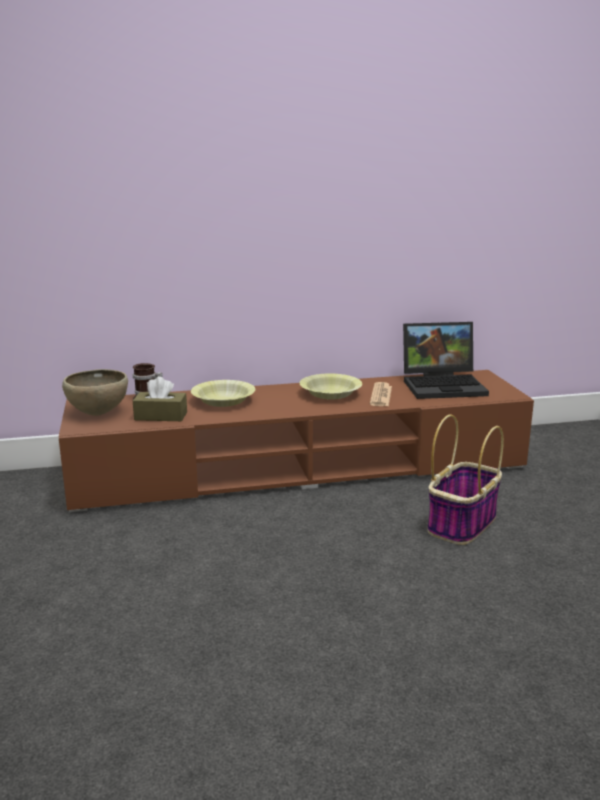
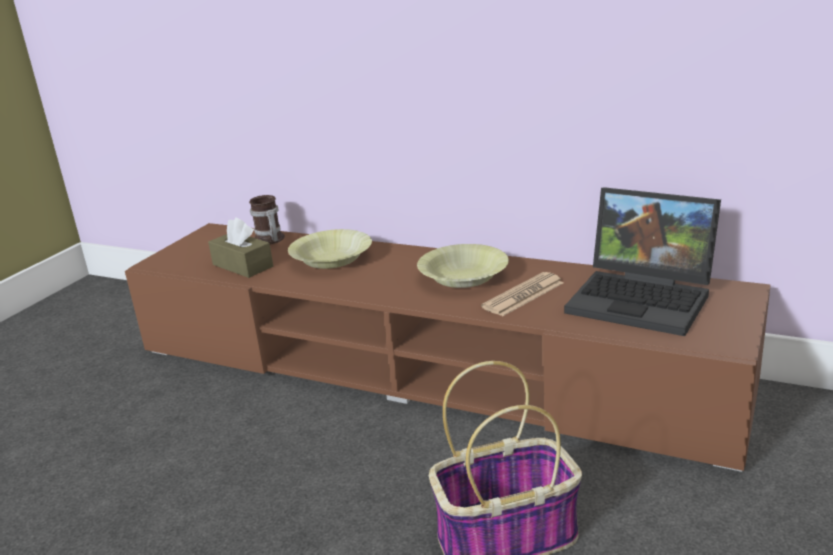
camera: 40 degrees right, 5 degrees up
brown bowl [62,369,128,416] -> none

